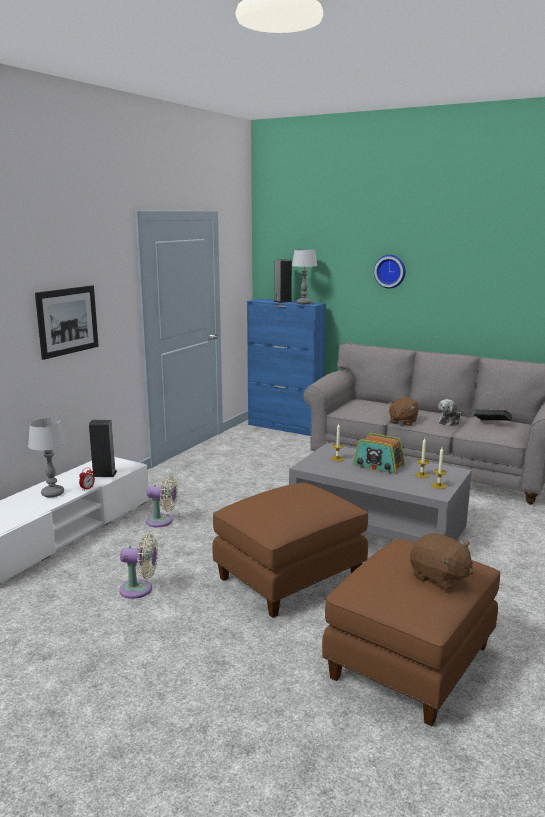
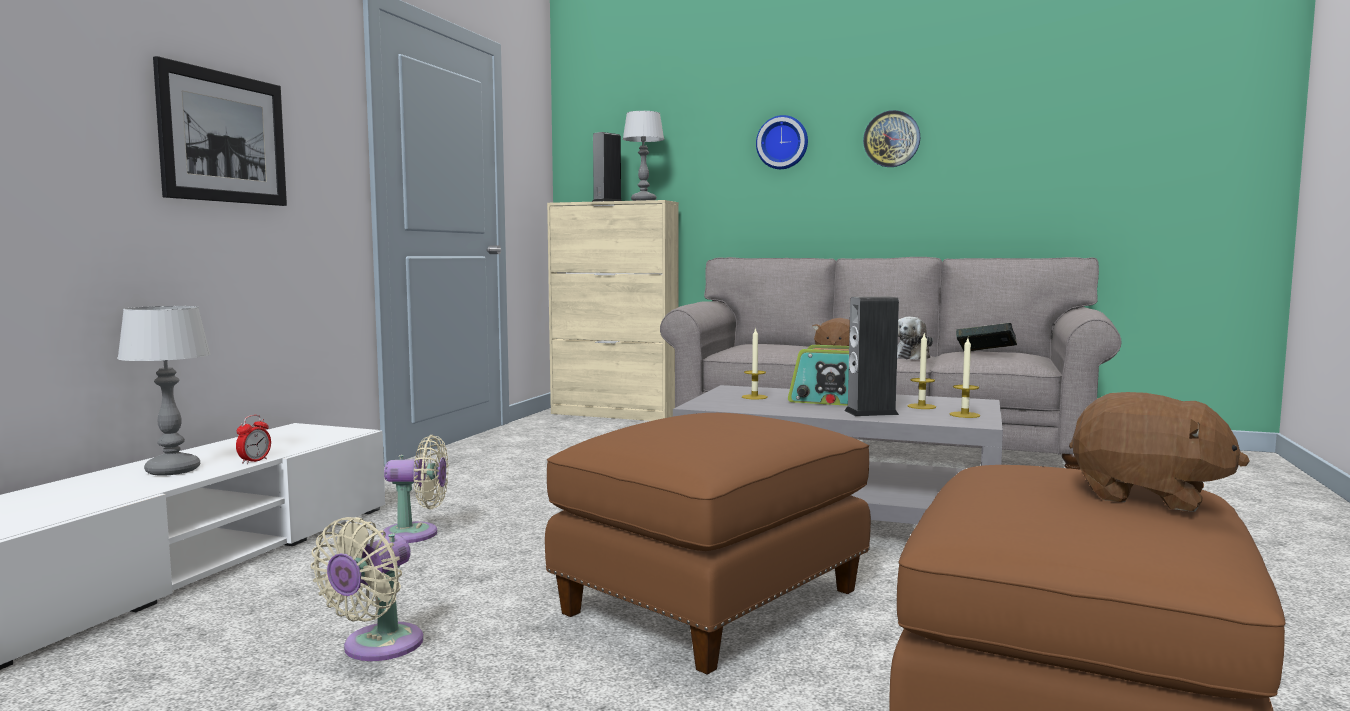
camera: 10 degrees left, 10 degrees down
speaker [89,420,117,477] -> speaker moved to [844,297,899,416]
beige fan [119,534,158,599] -> beige fan turned 120 degrees clockwise [311,517,423,661]
blue cabinet [247,299,326,436] -> beige cabinet [547,200,679,421]
none -> wall clock [863,110,920,167]

